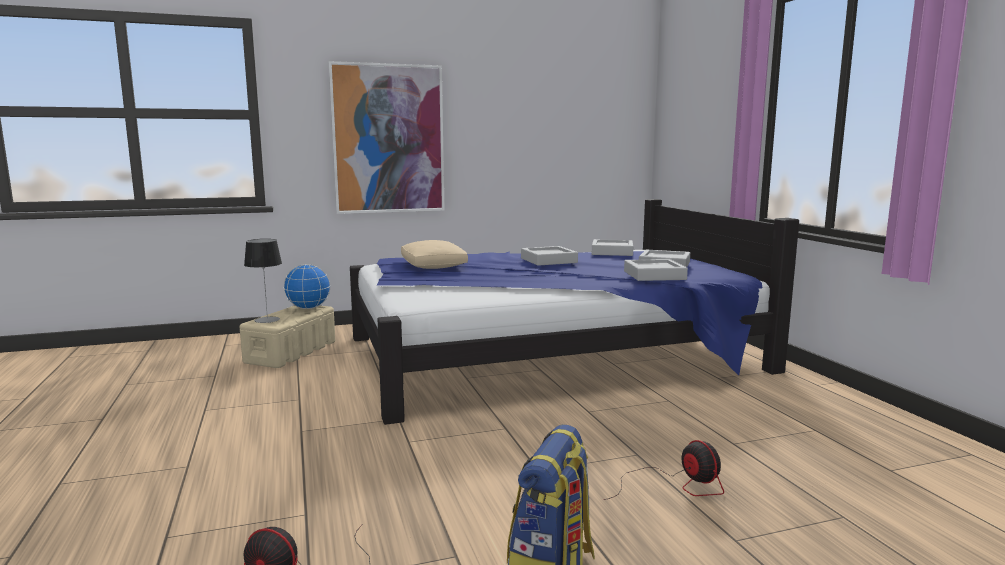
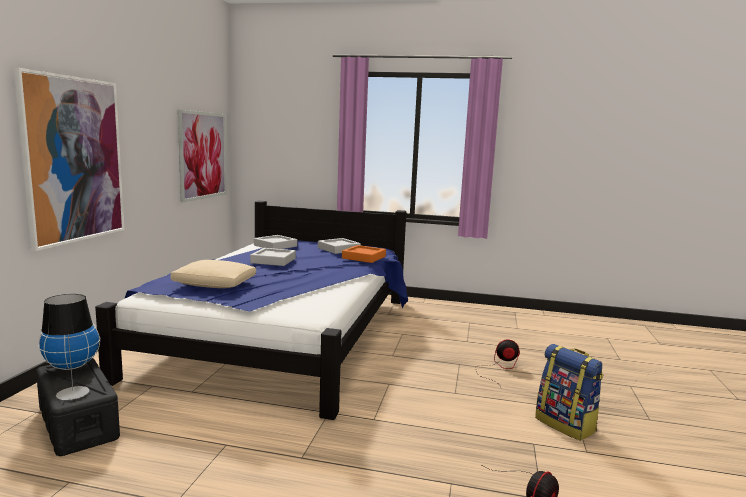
camera: 60 degrees left, 0 degrees up
beige storage box [239,305,335,368] -> black storage box [36,358,120,456]
grey tray [624,259,688,281] -> orange tray [342,245,386,263]
none -> picture [178,109,227,203]

